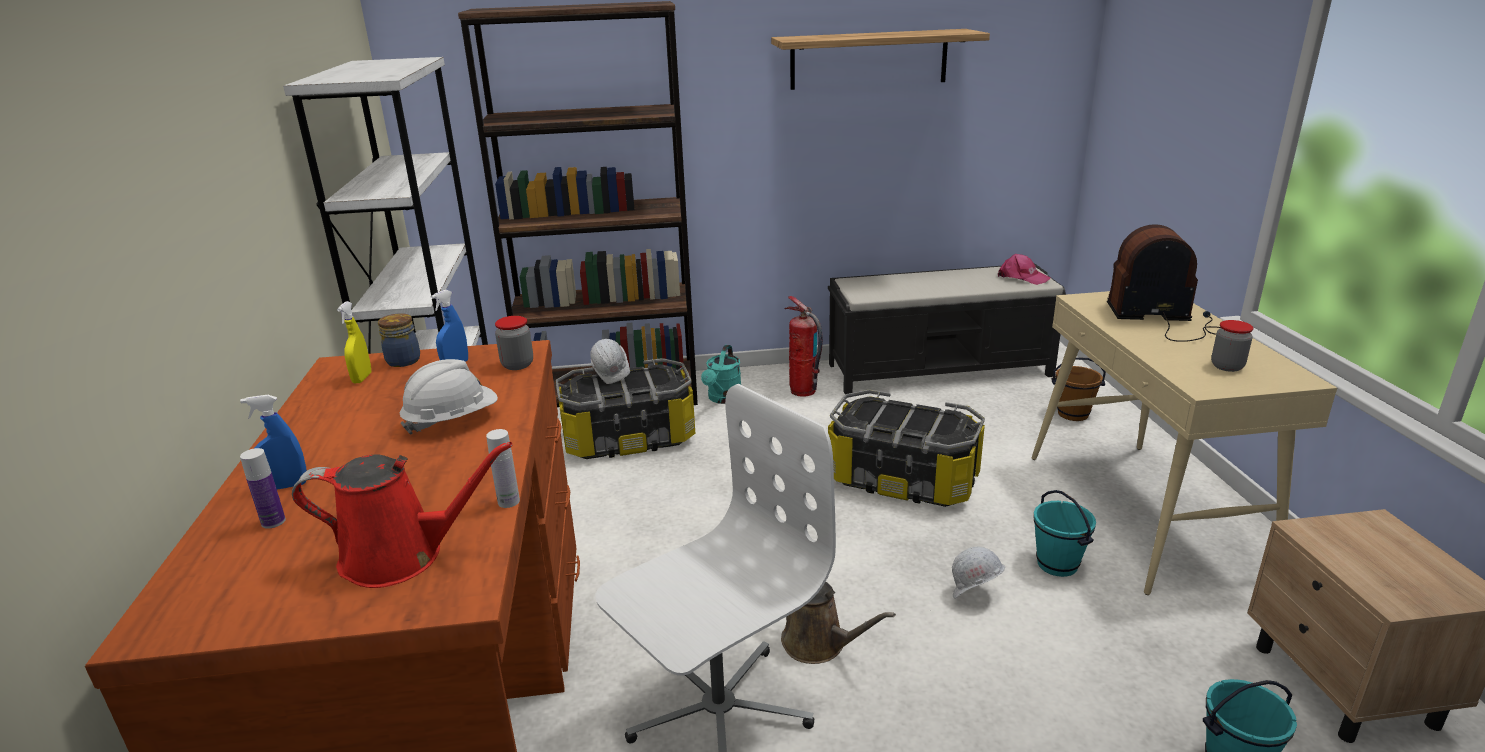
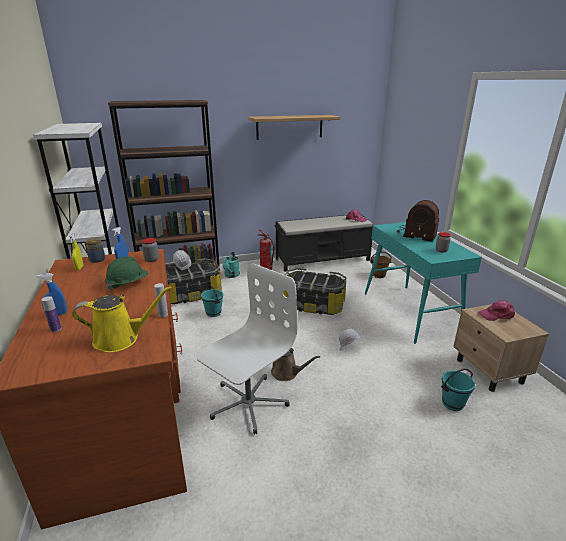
camera: 10 degrees left, 0 degrees up
red watering can [292,442,513,588] -> yellow watering can [72,286,172,353]
white hard hat [399,359,498,435] -> green hard hat [105,256,148,290]
beige console table [1032,291,1337,595] -> turquoise console table [365,222,482,344]
turquoise bucket [1033,490,1096,577] -> turquoise bucket moved to [201,285,223,317]
radio [1107,224,1221,342] -> radio turned 150 degrees counterclockwise [397,200,439,242]
none -> pink cap [478,301,515,321]

